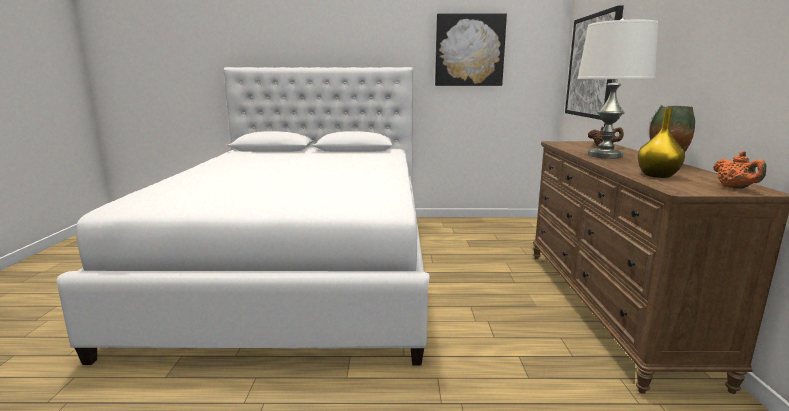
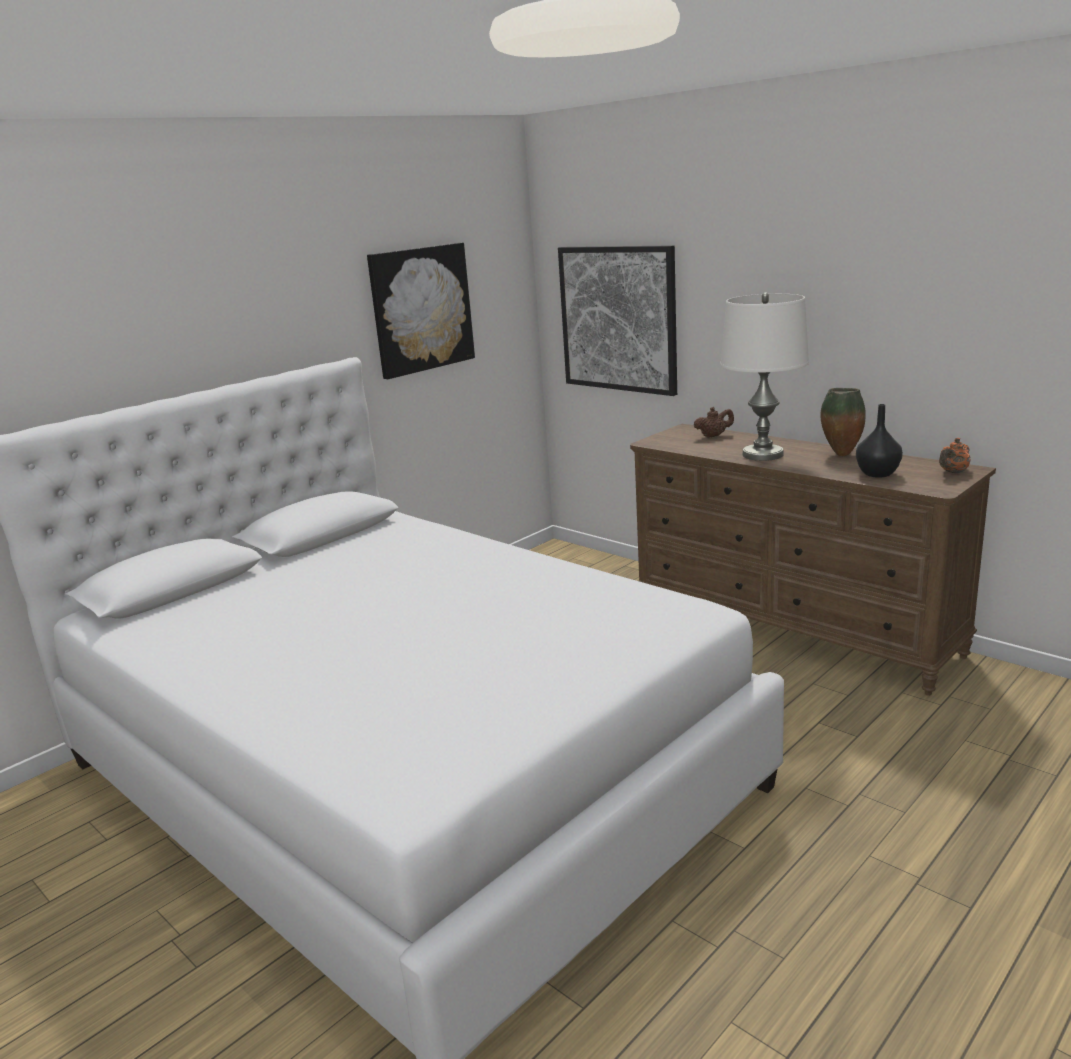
camera: 45 degrees left, 5 degrees up
yellow vase [637,108,685,178] -> black vase [856,404,903,478]
orange teapot [713,151,767,189] -> orange teapot turned 105 degrees clockwise [939,438,971,474]

